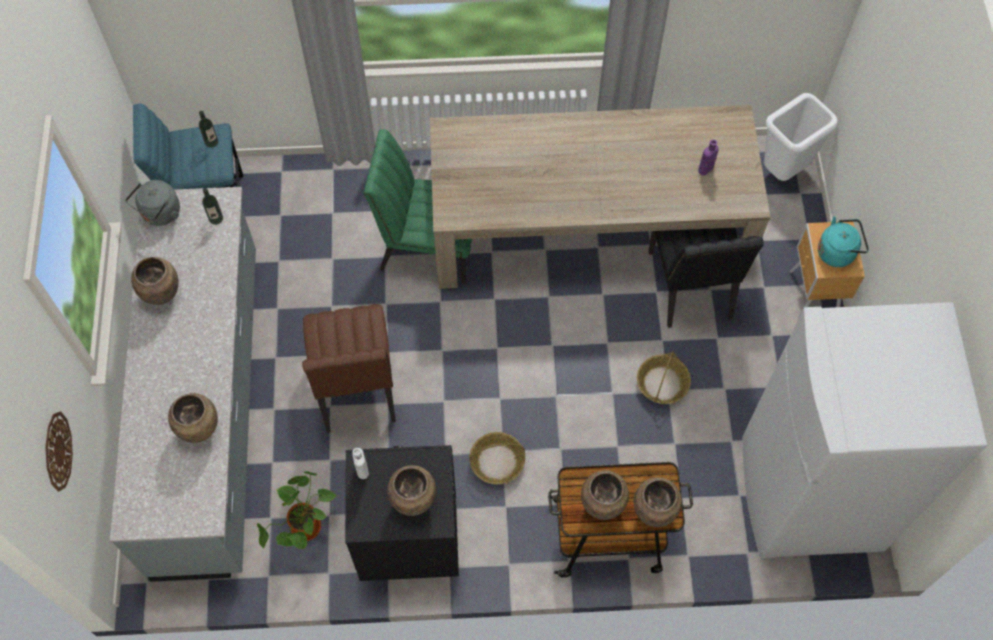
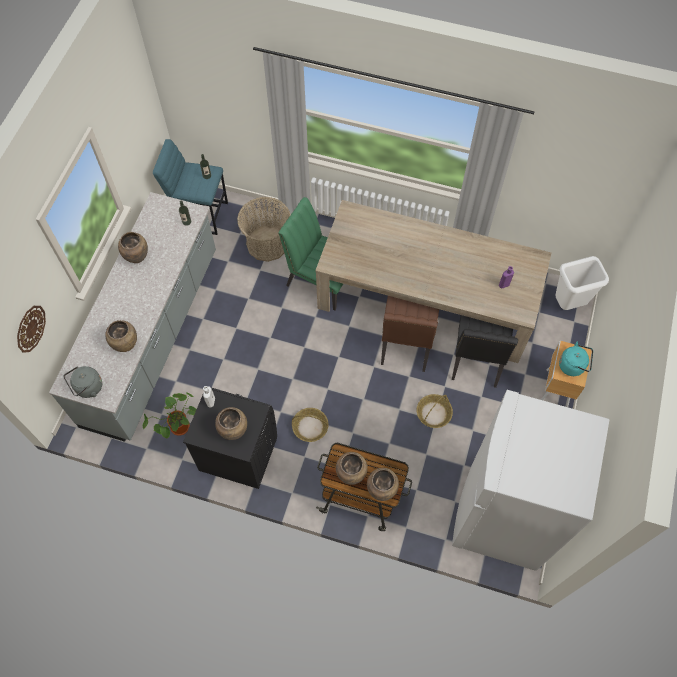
camera: 20 degrees right, 0 degrees up
grey kettle [125,180,180,226] -> grey kettle moved to [63,366,102,398]
brown chair [302,304,396,433] -> brown chair moved to [381,296,439,372]
none -> basket [237,197,290,262]

